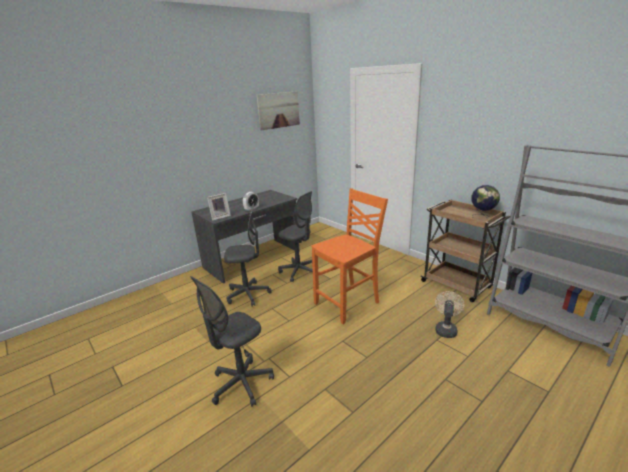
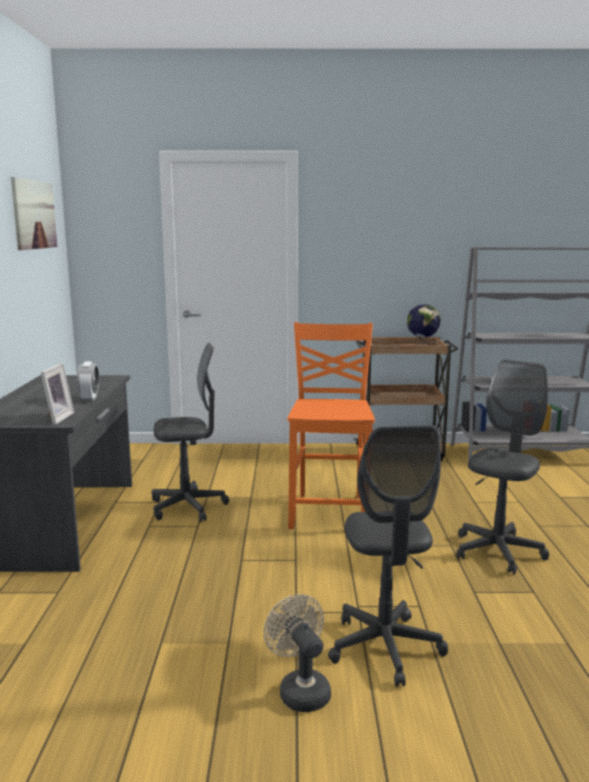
camera: 50 degrees left, 10 degrees down
grey office chair [224,203,272,307] -> grey office chair moved to [457,359,549,575]
beige fan [435,291,464,338] -> beige fan moved to [263,594,331,712]

